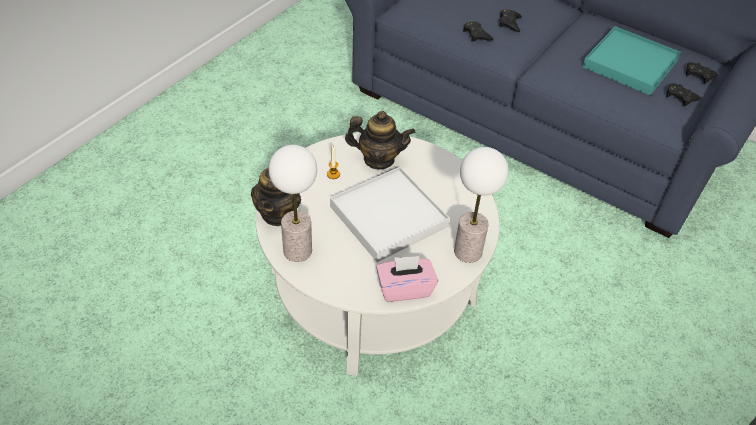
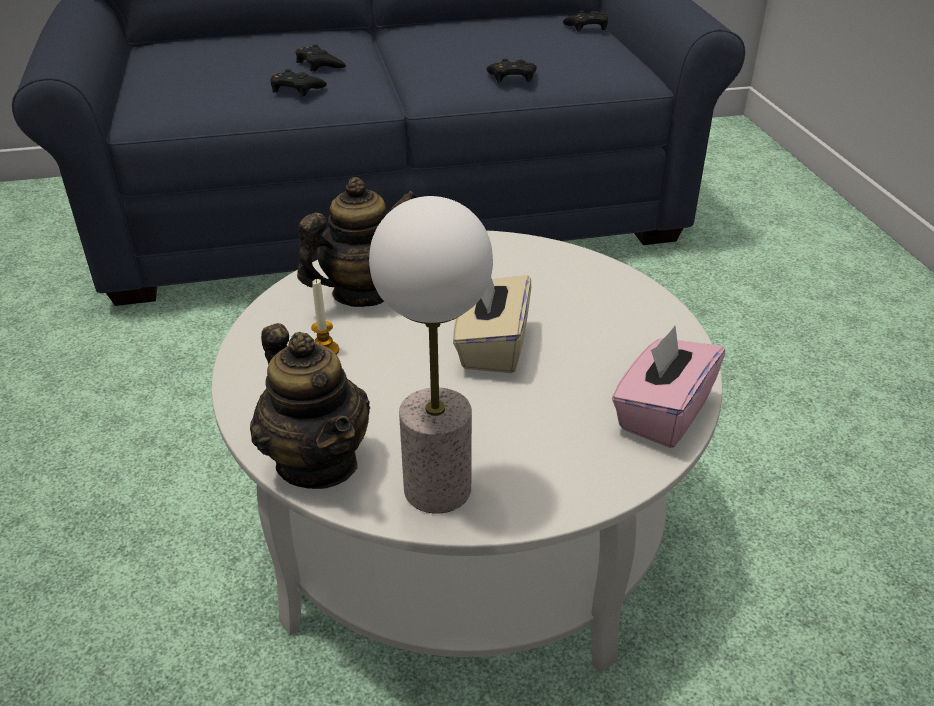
camera: 45 degrees left, 10 degrees down
white tray [330,167,450,262] -> beige tissue box [453,275,531,373]
table lamp [454,147,508,263] -> none
turquoise tray [583,26,681,95] -> none
black game controller [666,83,701,106] -> black game controller moved to [486,58,537,83]

